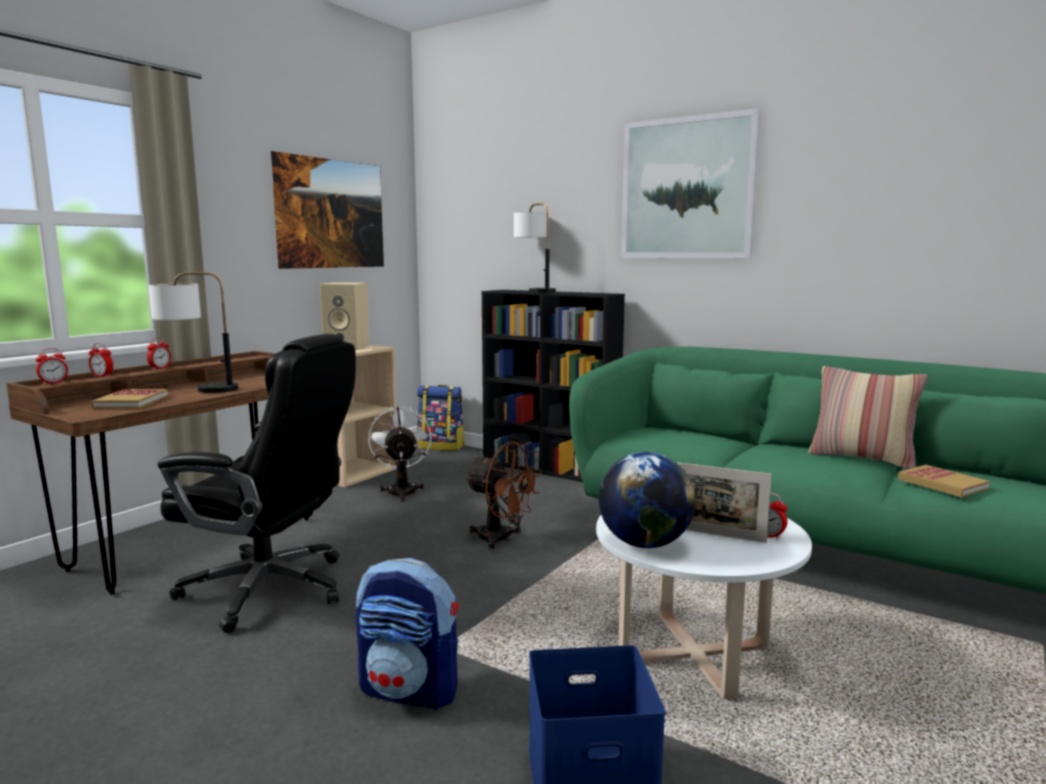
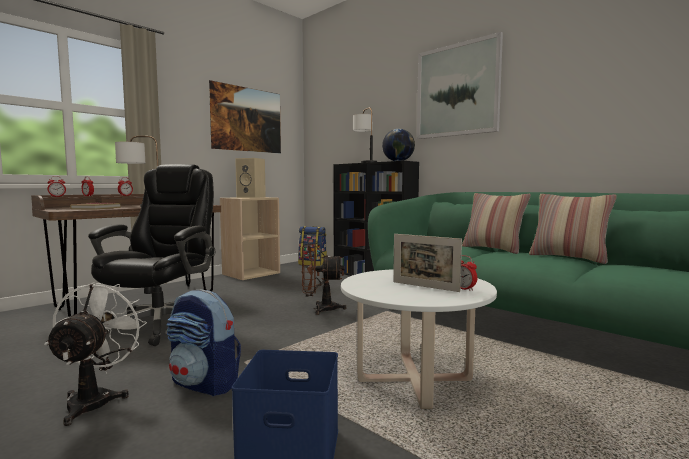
camera: 10 degrees right, 5 degrees down
black office chair [157,334,356,633] -> black office chair turned 105 degrees counterclockwise [88,164,215,346]
white fan [368,407,432,502] -> white fan moved to [44,282,147,426]
brown fan [464,442,542,550] -> brown fan turned 135 degrees clockwise [302,243,346,315]
globe [599,452,695,548] -> globe moved to [382,129,415,161]
book [898,465,990,497] -> none
none -> pillow [462,193,531,254]

